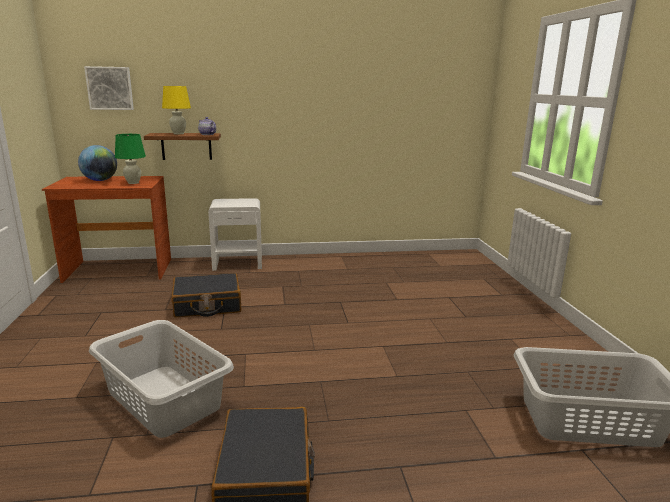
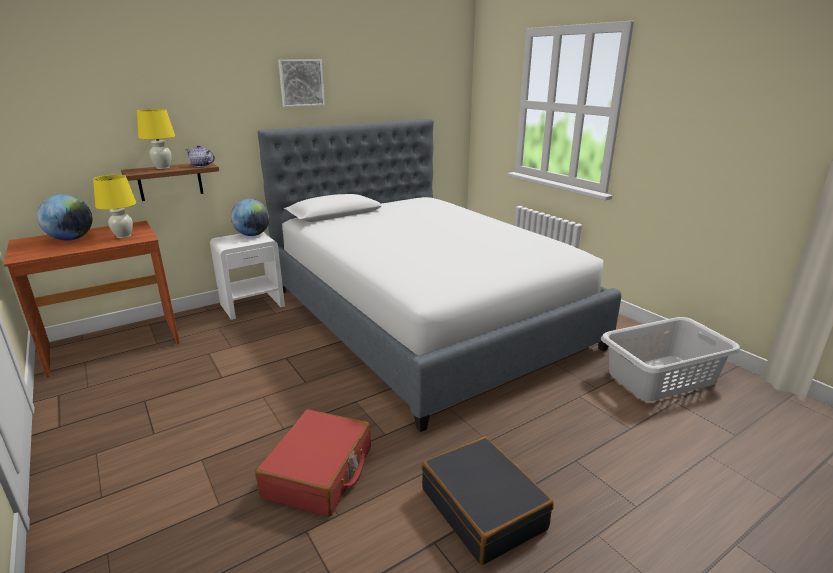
camera: 25 degrees left, 5 degrees up
picture [84,66,134,110] -> picture moved to [278,59,325,107]
grey laundry basket [89,320,234,438] -> red suitcase [255,409,371,517]
green table lamp [115,134,146,184] -> yellow table lamp [93,175,136,238]
black suitcase [171,273,241,317] -> none
none -> globe [231,199,270,236]
none -> bed [257,118,621,432]

